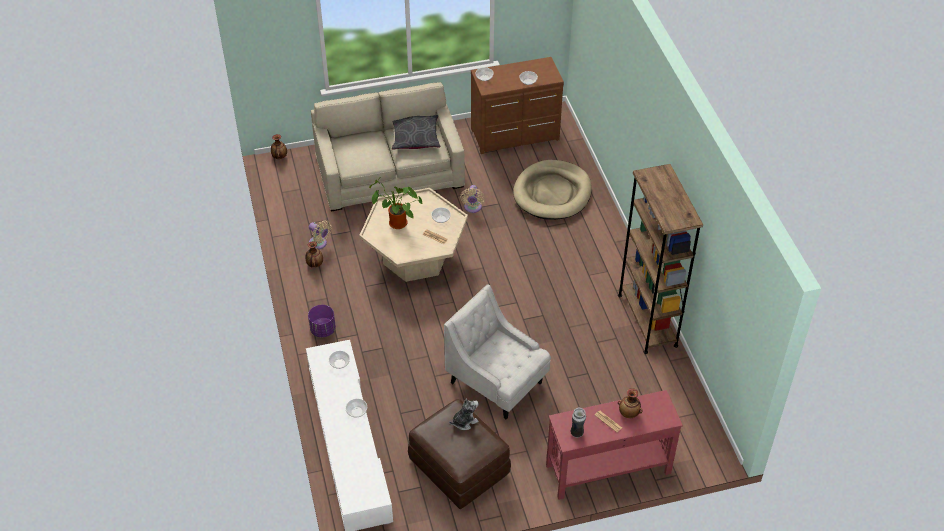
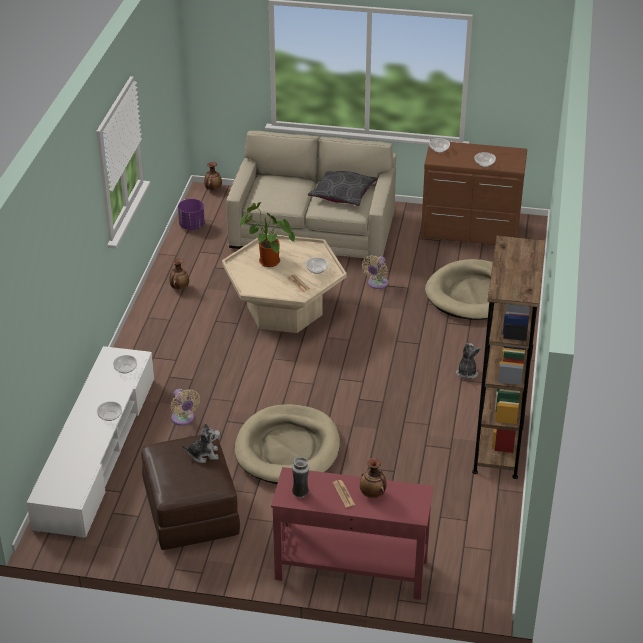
camera: 25 degrees right, 10 degrees down
purple planter [308,305,336,337] -> purple planter moved to [178,199,205,230]
beige fan [309,220,331,249] -> beige fan moved to [171,389,200,426]
white armchair [444,284,551,419] -> beige dog bed [235,404,340,484]
none -> plush toy [456,343,481,379]

